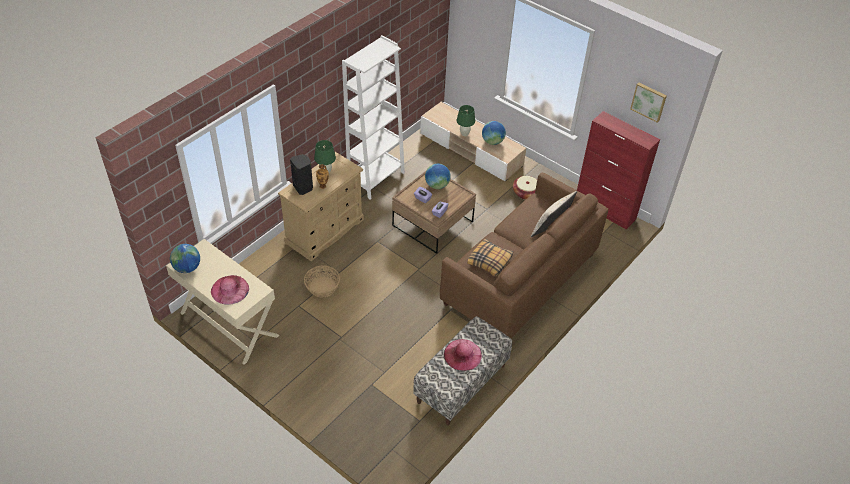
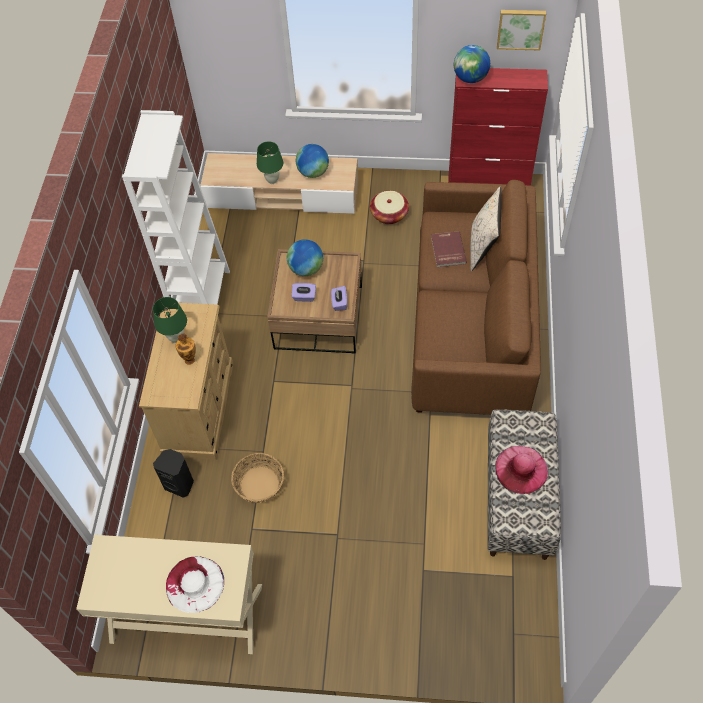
camera: 30 degrees left, 10 degrees up
globe [170,244,200,273] -> globe moved to [454,45,490,83]
pink hat [211,275,249,305] -> white hat [166,556,224,613]
black speaker [290,154,313,195] -> black speaker moved to [153,449,194,498]
pillow [467,239,513,277] -> none
none -> red book [431,231,467,268]

